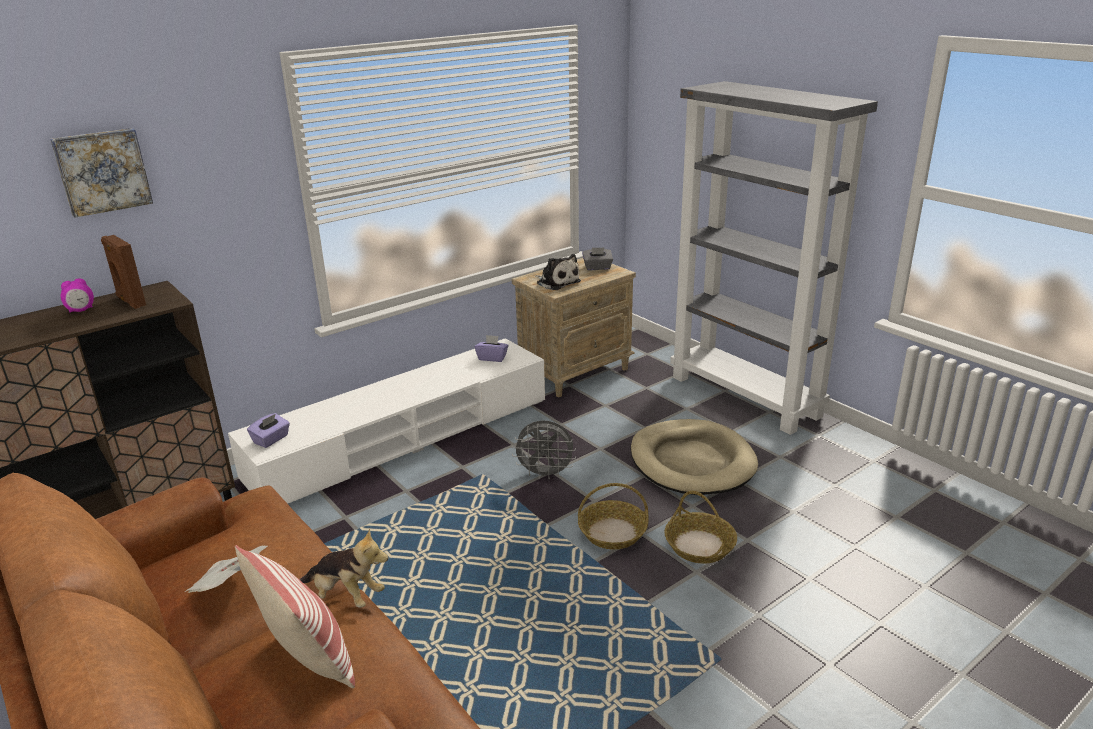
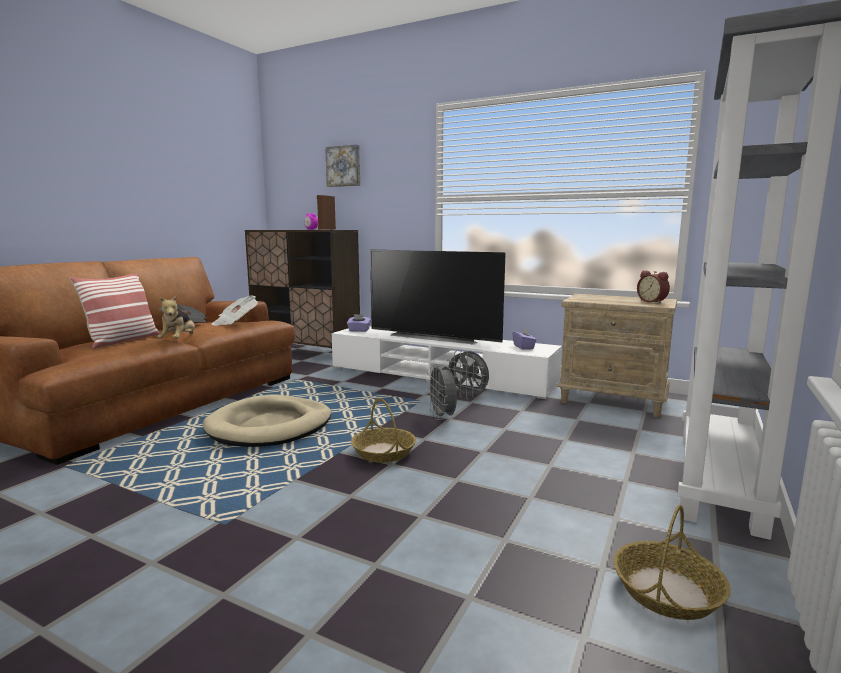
camera: 65 degrees right, 15 degrees down
plush toy [535,254,581,290] -> none
grey tissue box [582,247,613,270] -> alarm clock [637,270,670,303]
beige dog bed [631,419,758,495] -> beige dog bed moved to [203,395,331,447]
basket [665,491,737,564] -> basket moved to [613,505,731,620]
none -> newspaper [212,296,258,326]
none -> television [370,250,506,344]
none -> grey fan [445,350,489,399]

